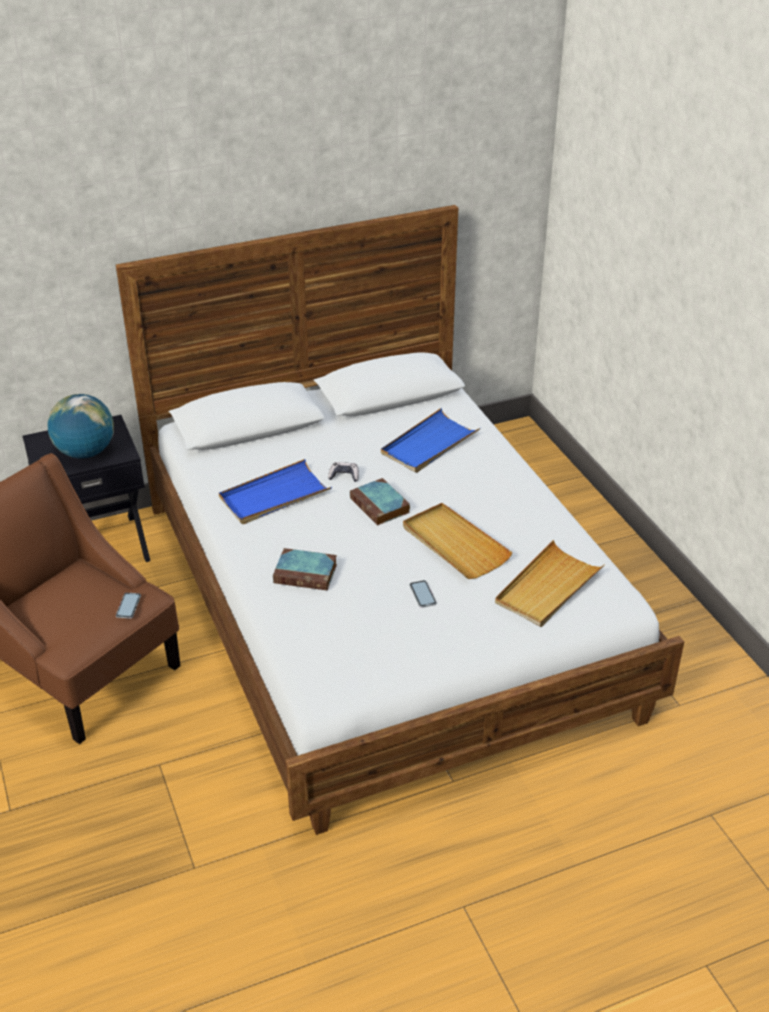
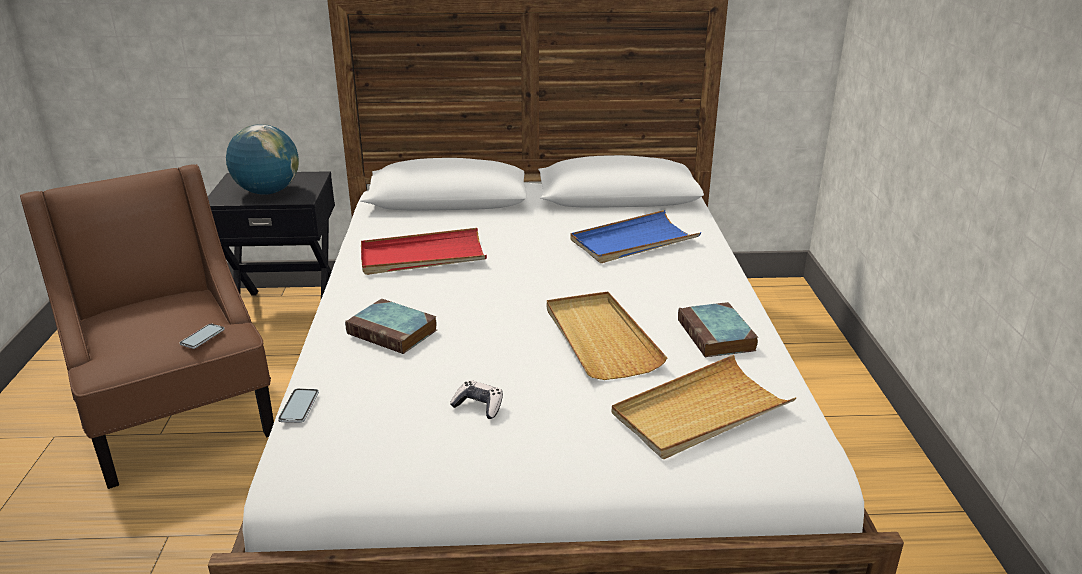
camera: 20 degrees right, 10 degrees down
blue tray [219,459,332,524] -> red tray [361,228,487,275]
game controller [328,462,359,482] -> game controller moved to [450,380,503,419]
book [350,478,410,525] -> book moved to [678,302,758,357]
phone [410,580,437,608] -> phone moved to [278,388,319,423]

